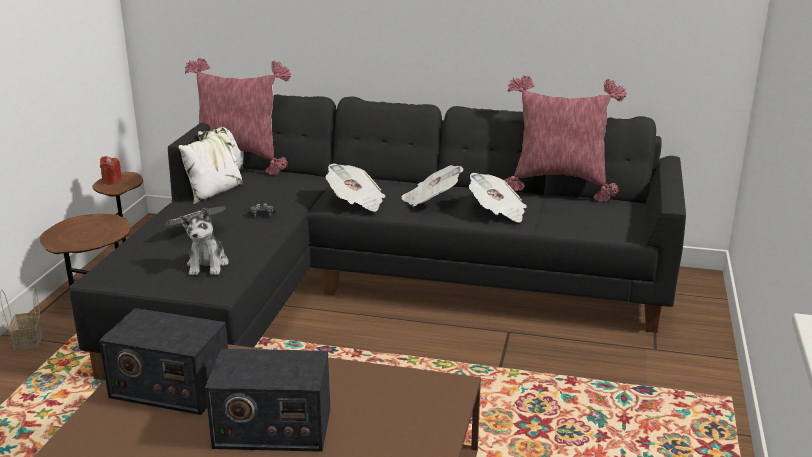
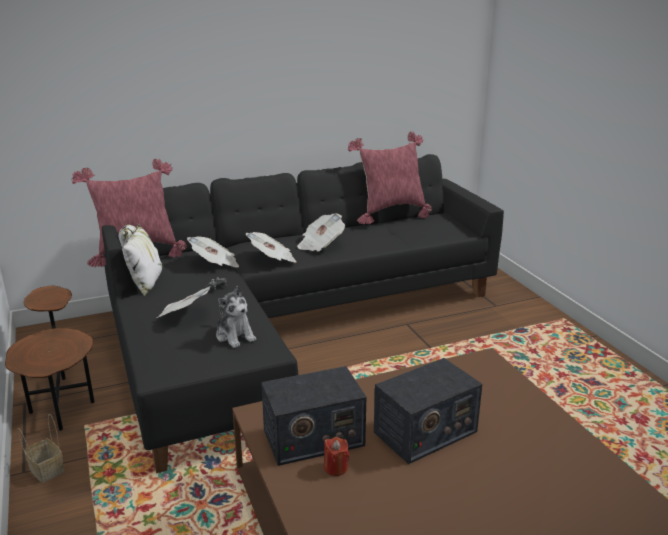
camera: 35 degrees left, 0 degrees up
red candle [100,156,122,185] -> red candle moved to [324,437,349,476]
newspaper [469,173,527,222] -> newspaper moved to [187,237,239,268]

